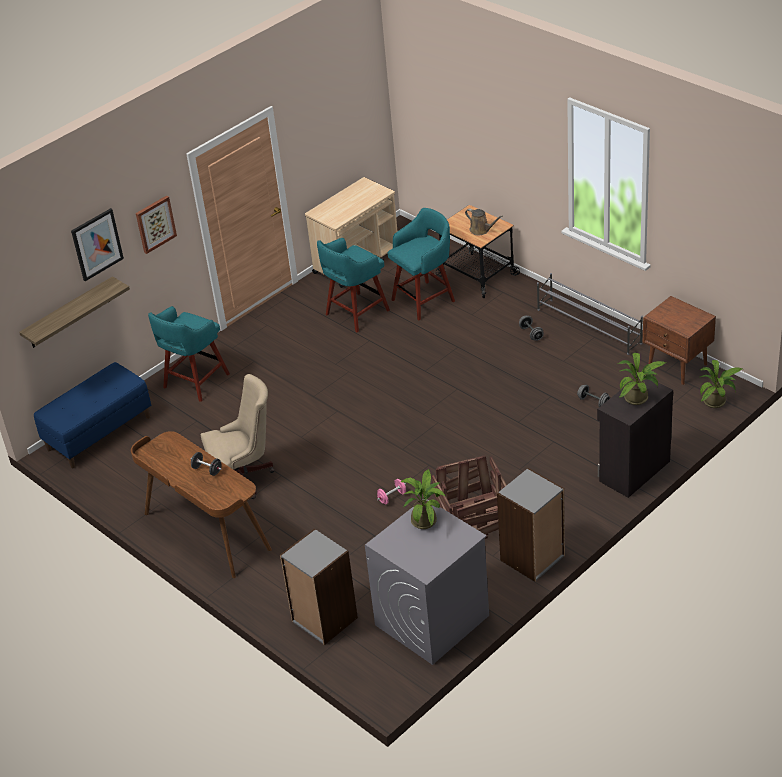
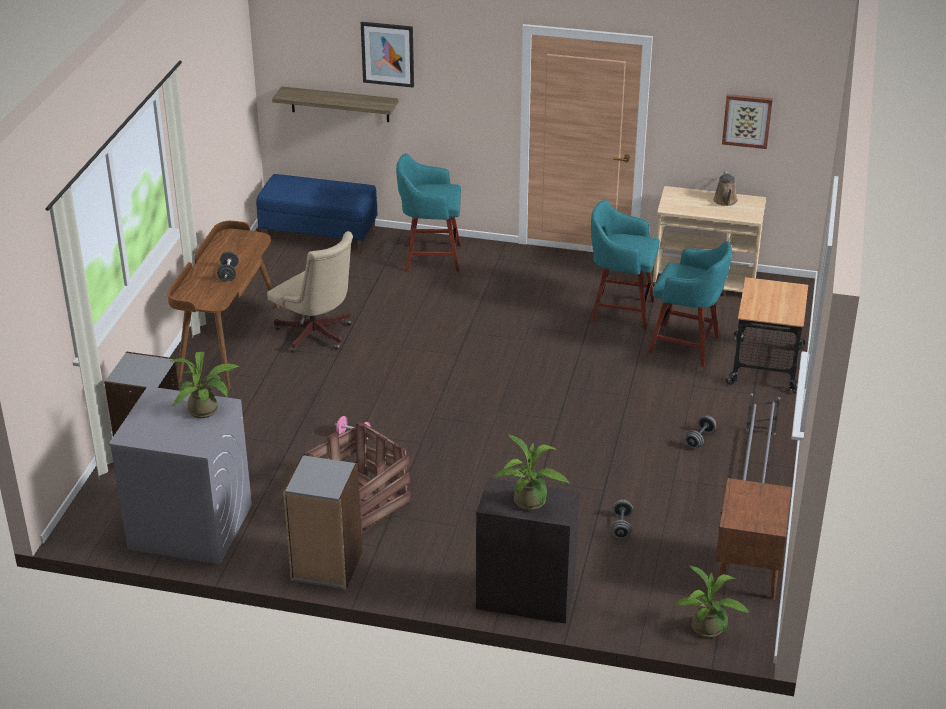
camera: 55 degrees right, 5 degrees down
picture [136,195,177,254] -> picture moved to [722,94,773,149]
brown watering can [465,209,503,235] -> brown watering can moved to [713,171,738,206]

